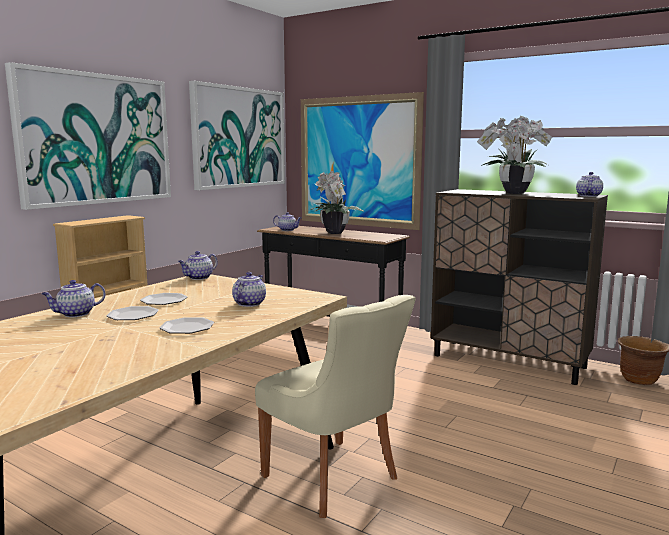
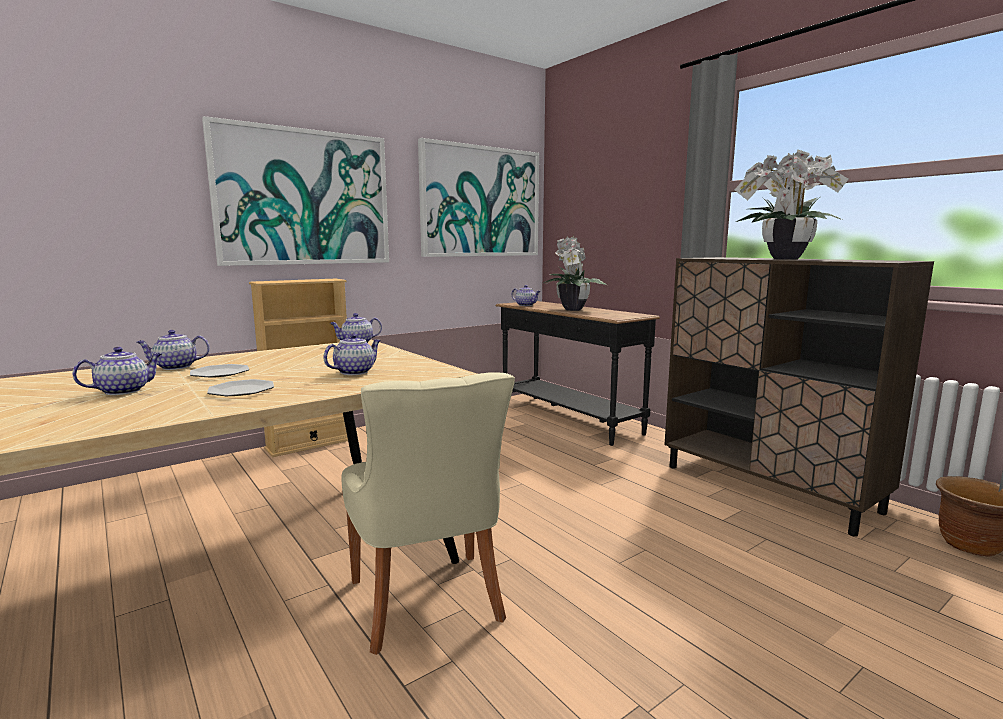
camera: 20 degrees right, 0 degrees up
plate [140,293,187,305] -> none
picture [301,92,424,230] -> none
teapot [576,172,603,197] -> teapot moved to [73,347,162,395]

